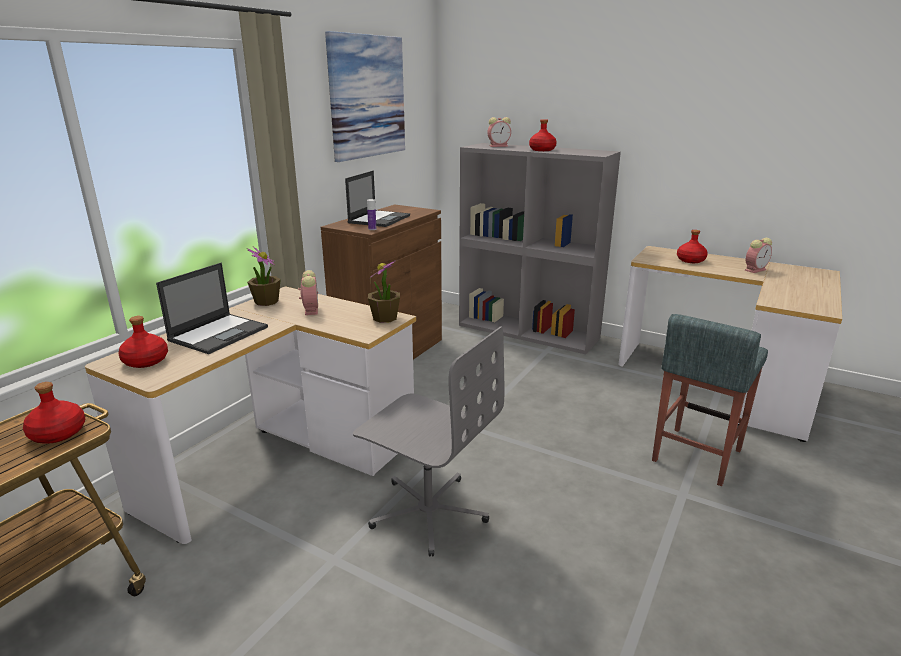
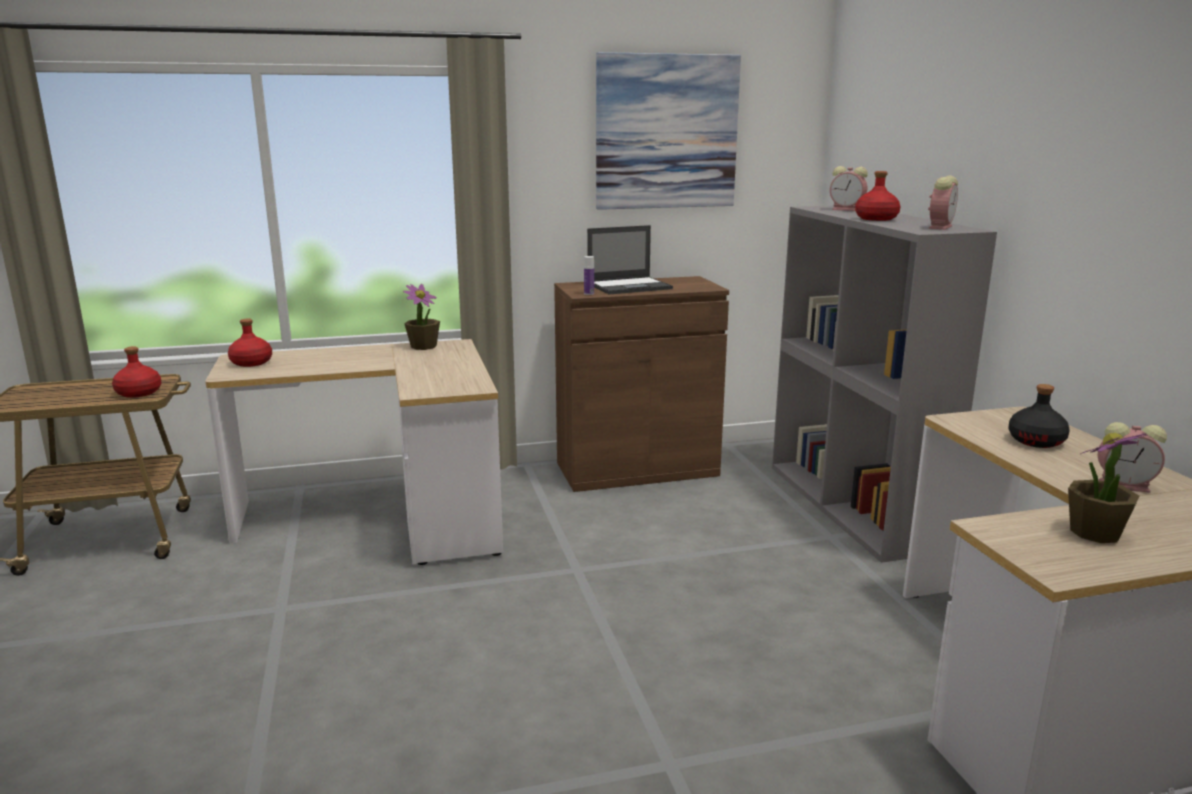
camera: 45 degrees right, 5 degrees down
laptop [156,263,268,354] -> none
alarm clock [298,270,318,315] -> alarm clock moved to [928,176,958,230]
grey office chair [353,326,504,556] -> none
potted plant [368,260,400,323] -> potted plant moved to [1068,433,1148,543]
grey stool [652,314,768,486] -> none
red bottle [677,230,708,263] -> black bottle [1008,384,1070,448]

